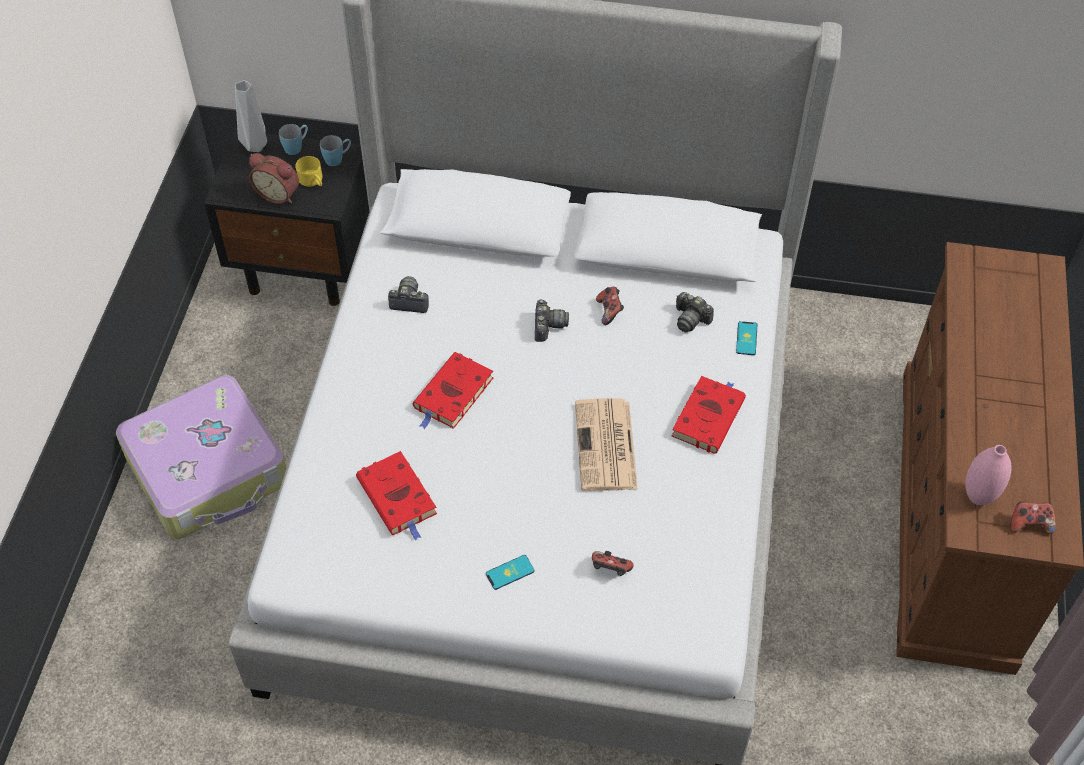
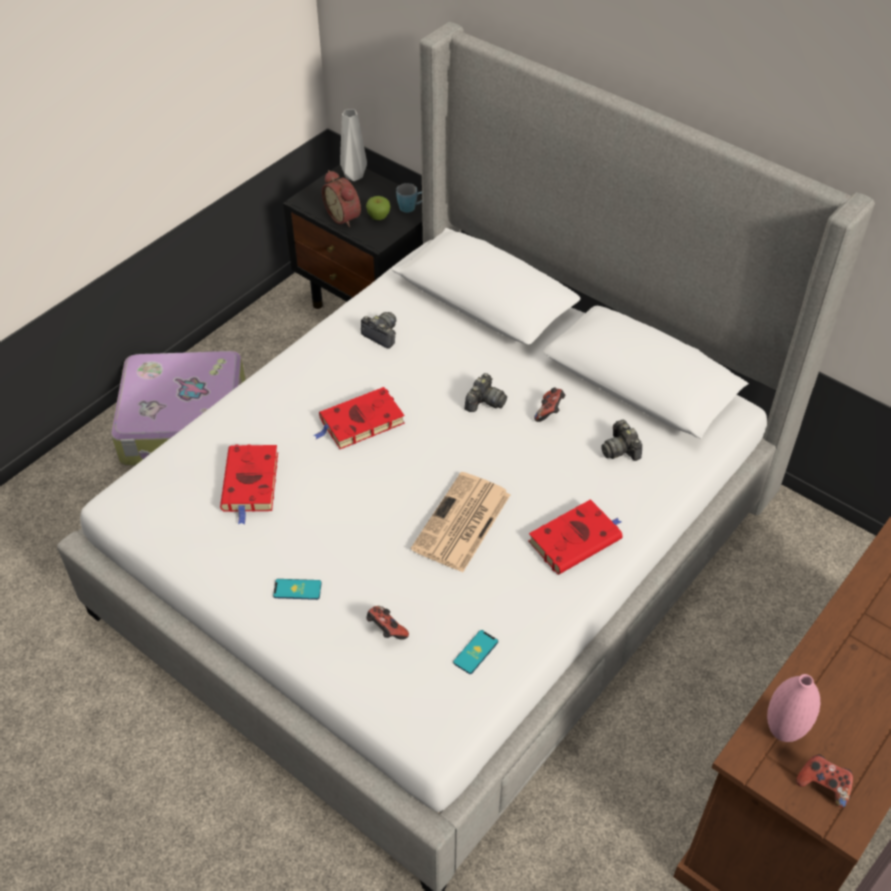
camera: 30 degrees right, 5 degrees down
blue mug [279,124,308,155] -> none
yellow mug [296,156,323,187] -> apple [366,196,391,220]
phone [736,321,757,355] -> phone moved to [453,630,498,674]

